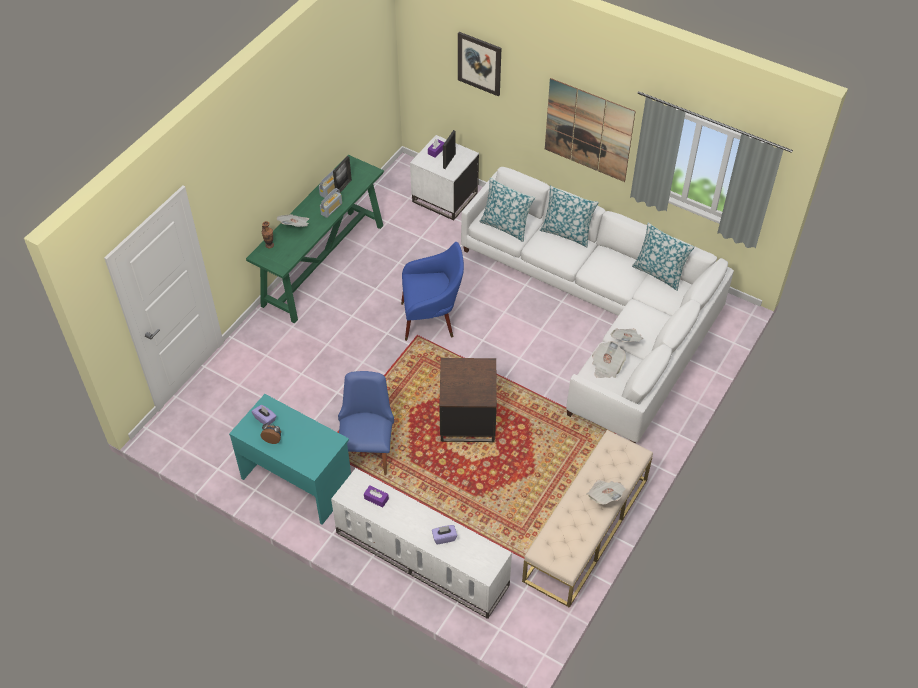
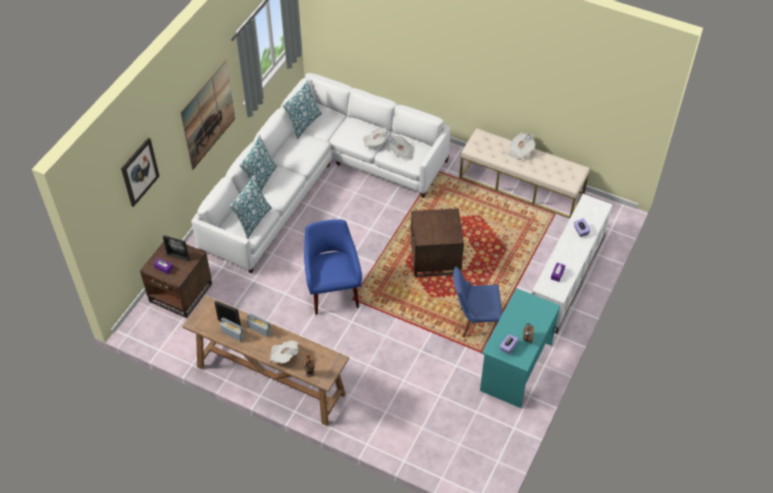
camera: 95 degrees left, 0 degrees up
green console table [246,155,384,323] -> brown console table [182,295,349,426]
white side table [410,135,479,220] -> brown side table [140,241,212,318]

